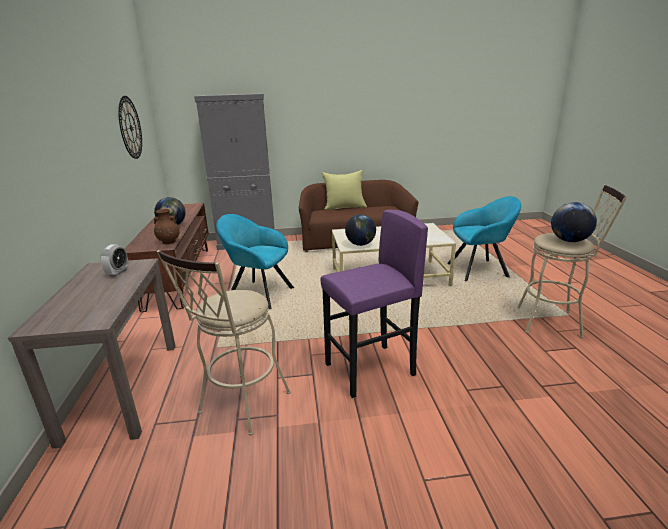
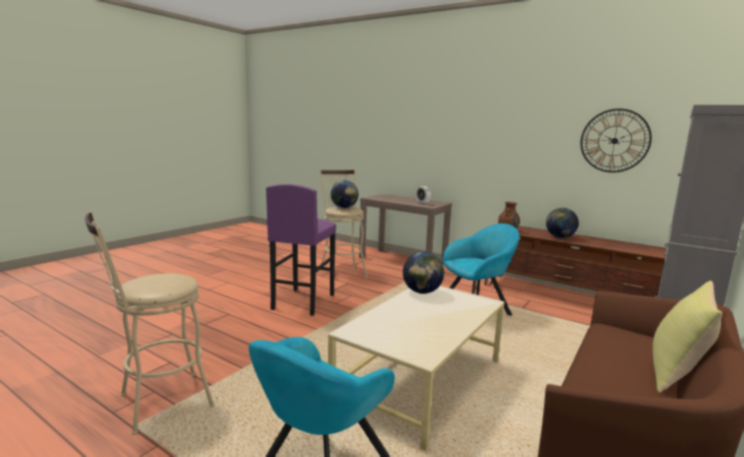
camera: 130 degrees right, 10 degrees down
globe [551,202,597,242] -> globe moved to [331,180,358,208]

